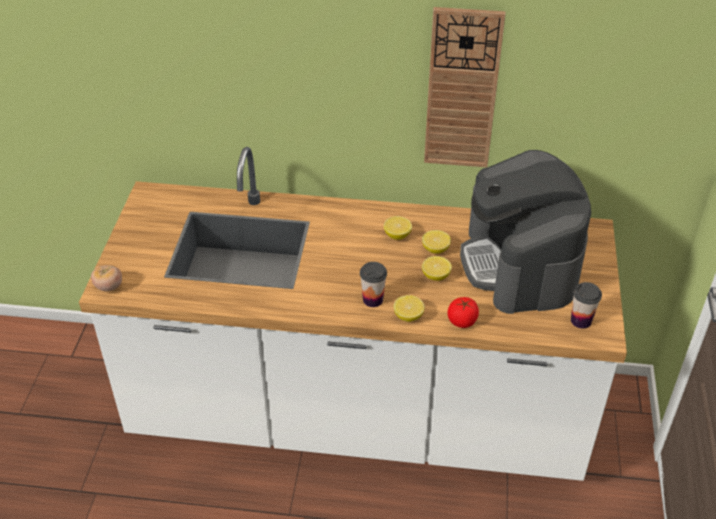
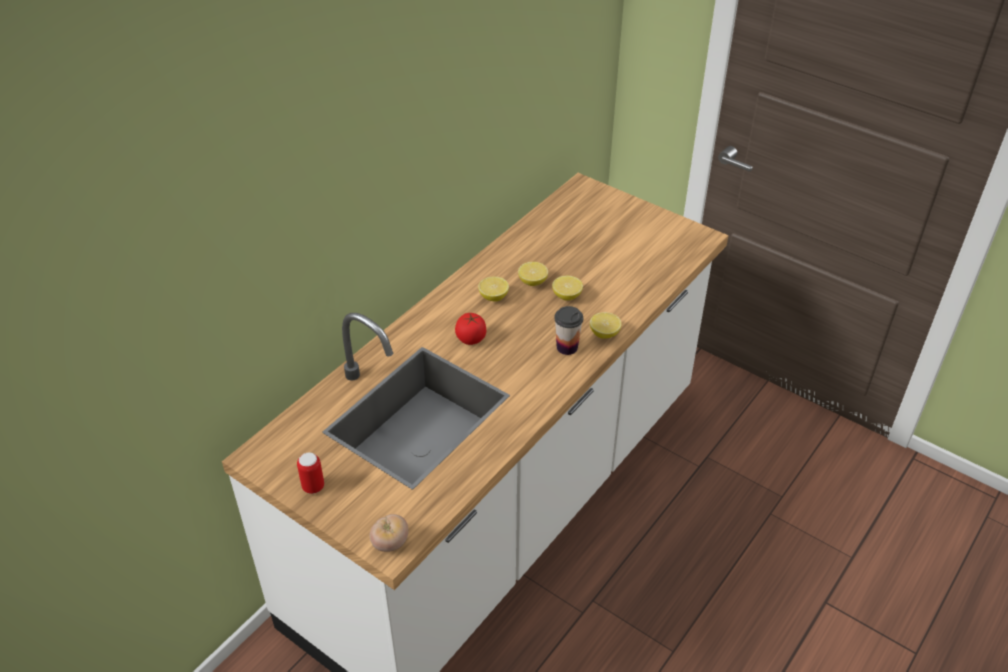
camera: 60 degrees left, 0 degrees up
wall clock [424,7,506,167] -> none
tomato [448,297,479,328] -> tomato moved to [455,313,486,345]
coffee machine [460,150,591,314] -> none
cup [571,282,602,329] -> none
none -> can [297,452,324,494]

